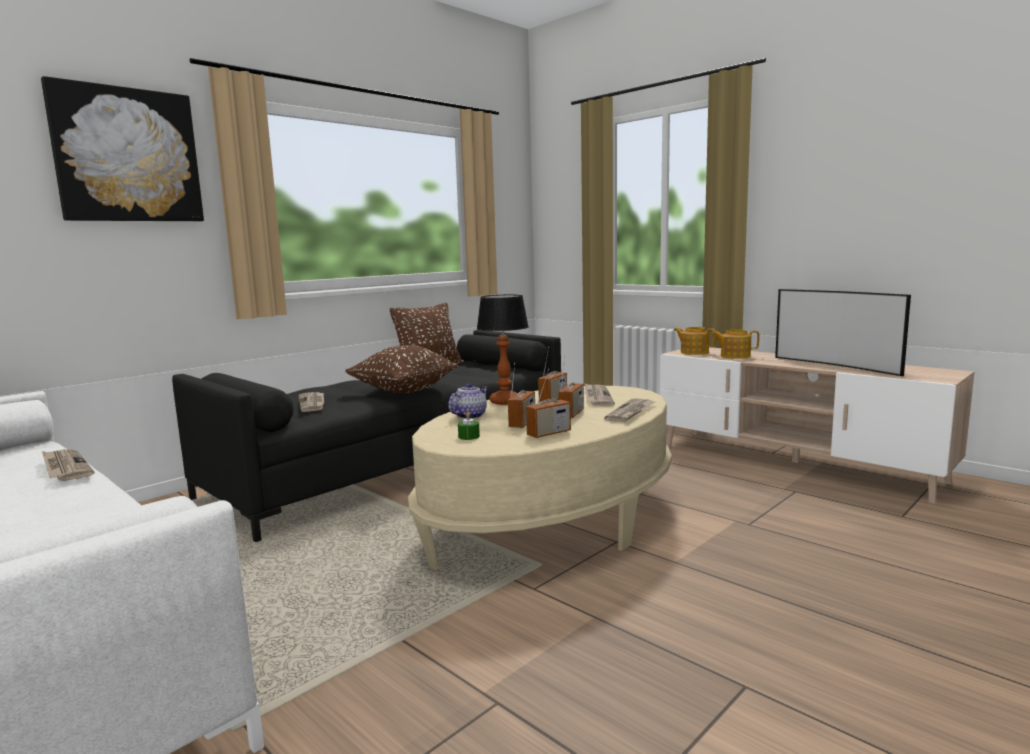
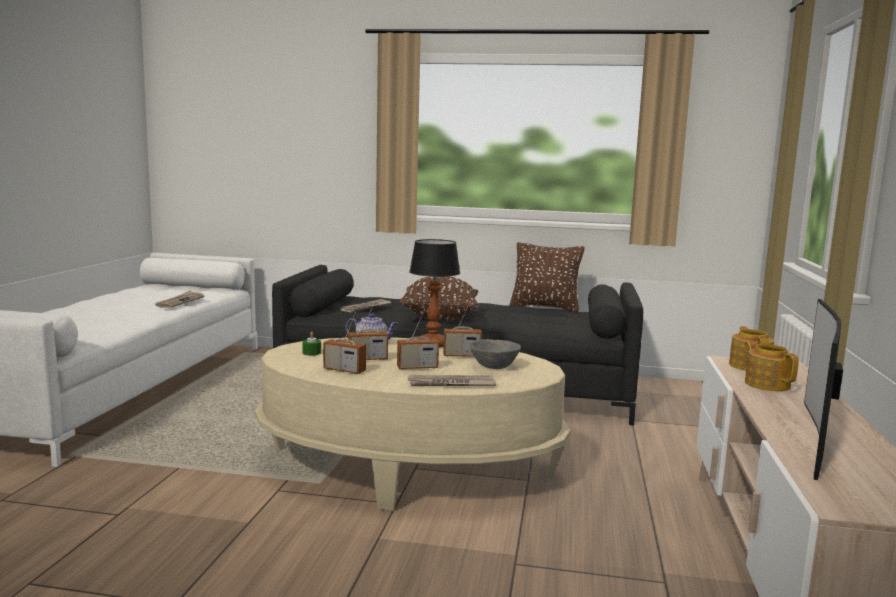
camera: 55 degrees right, 0 degrees up
picture [41,76,204,221] -> none
newspaper [585,384,615,406] -> grey bowl [470,339,521,369]

